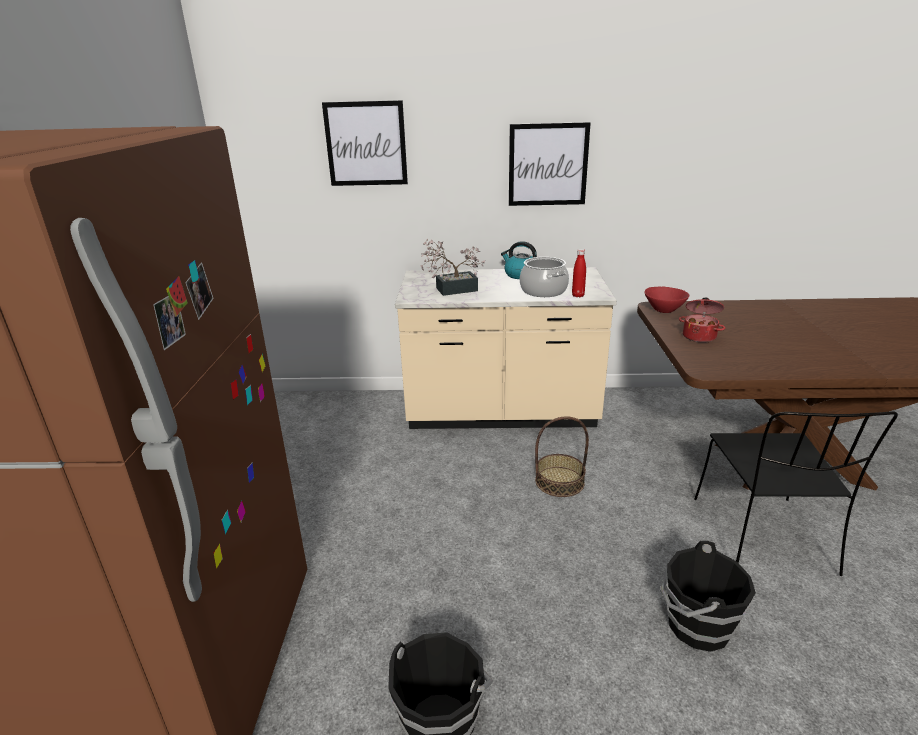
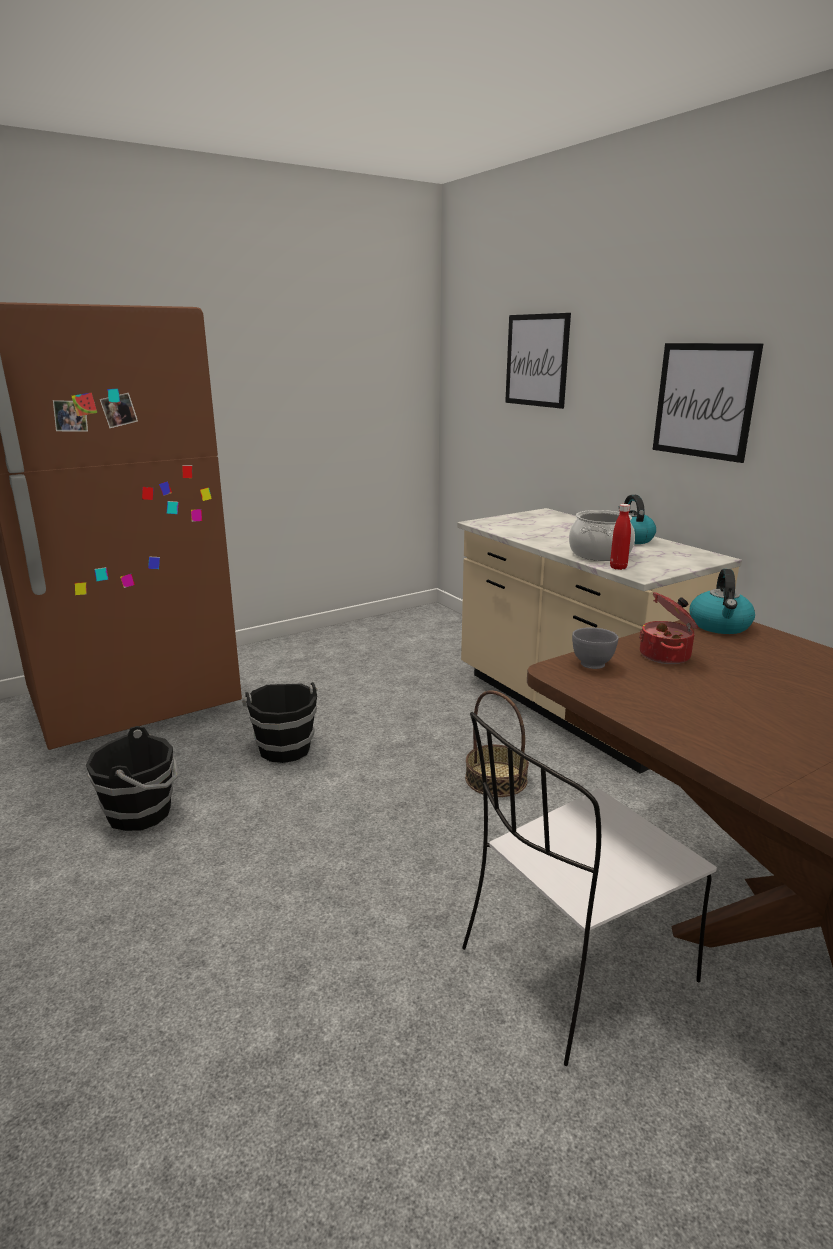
camera: 55 degrees right, 5 degrees down
potted plant [421,239,485,296] -> none
red bowl [644,287,689,313] -> kettle [689,569,755,634]
black bucket [660,541,756,652] -> black bucket moved to [242,682,318,763]
black chair [694,411,898,576] -> white chair [462,712,717,1066]
none -> grey bowl [572,627,619,669]

